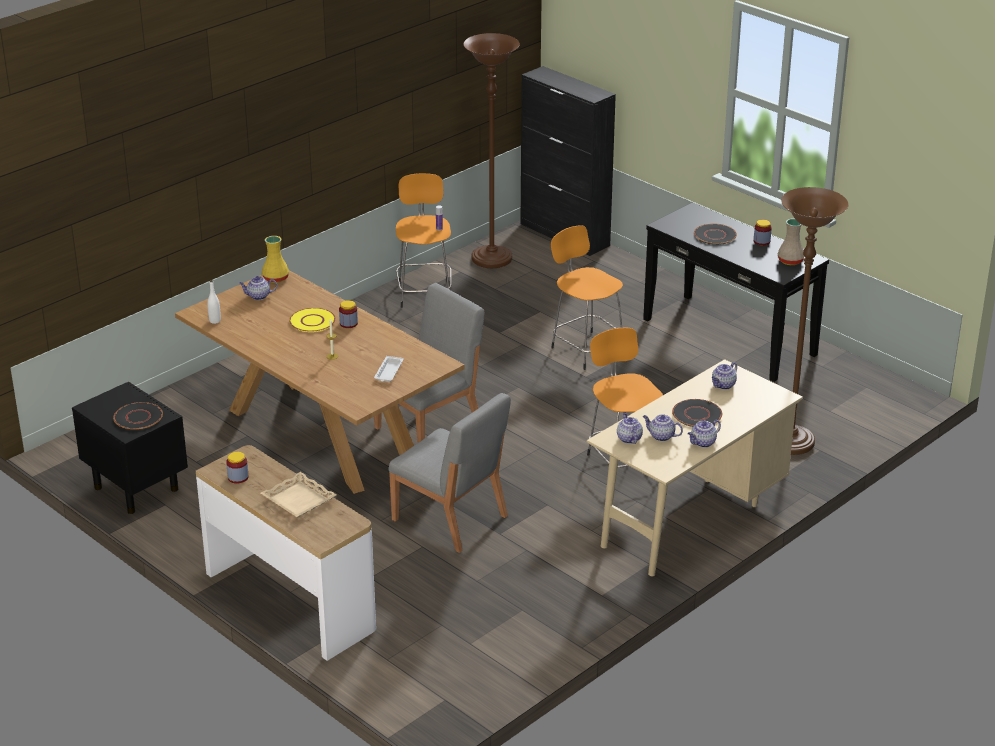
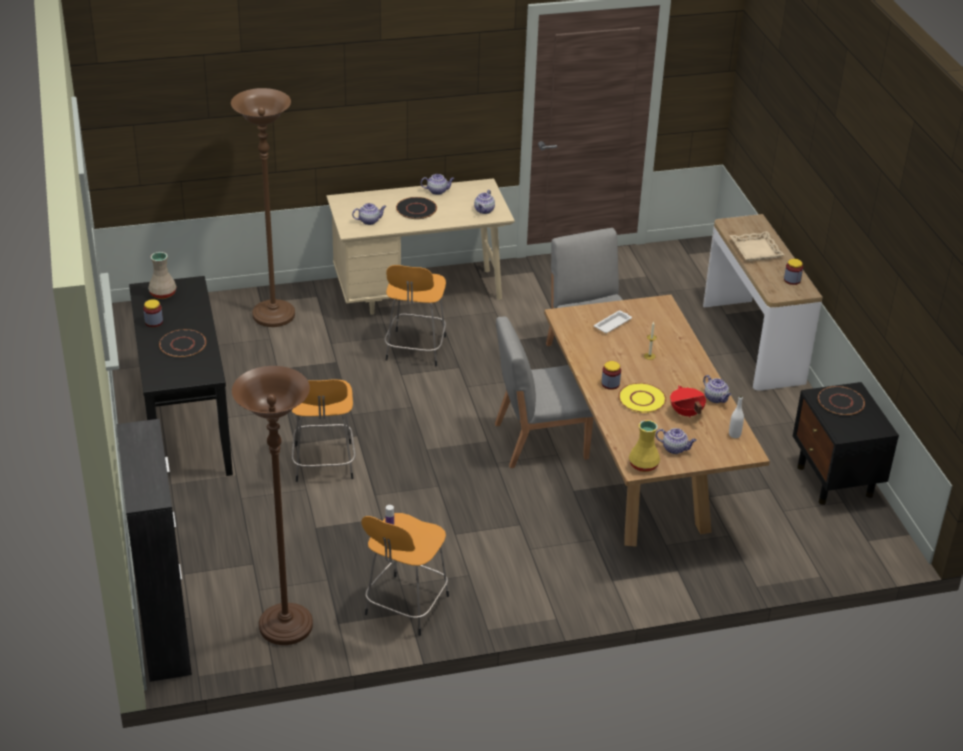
camera: 150 degrees left, 5 degrees up
teapot [643,415,683,441] -> teapot moved to [703,375,731,403]
none -> red cooking pot [670,385,706,418]

